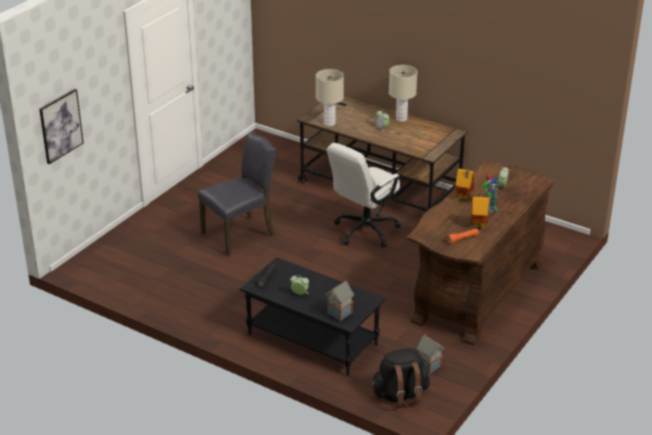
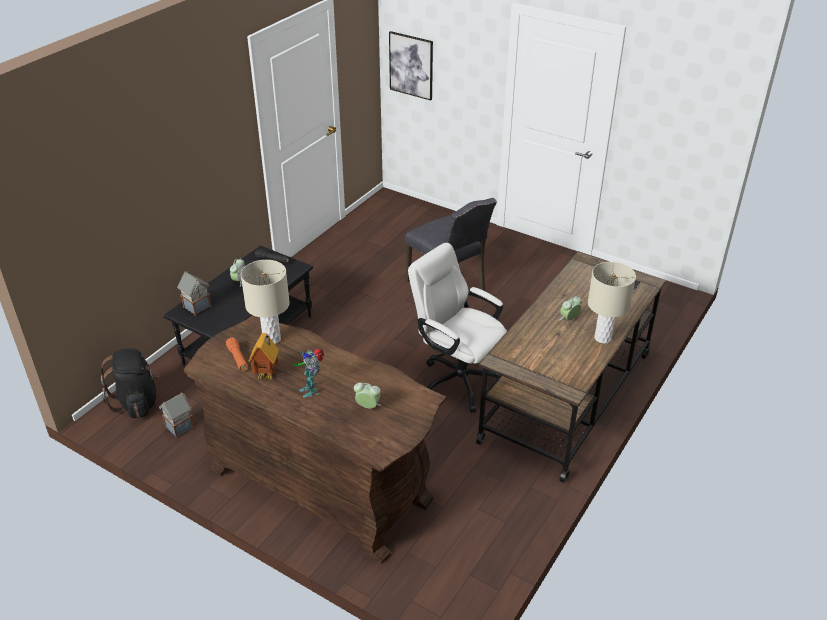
camera: 90 degrees right, 5 degrees up
beige table lamp [316,69,344,126] -> beige table lamp moved to [241,260,290,344]
toy house [455,169,475,200] -> none

